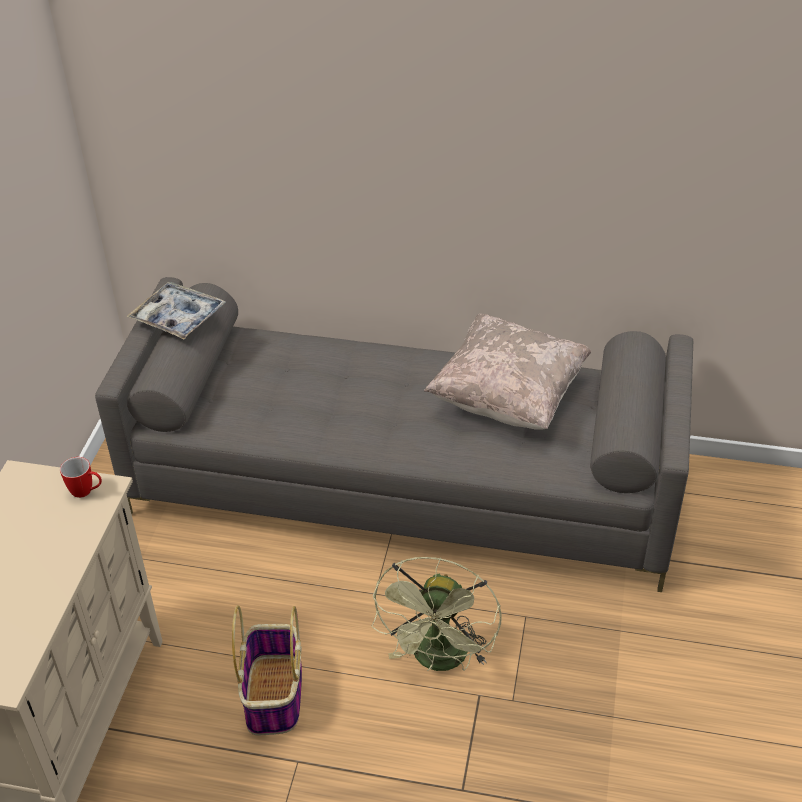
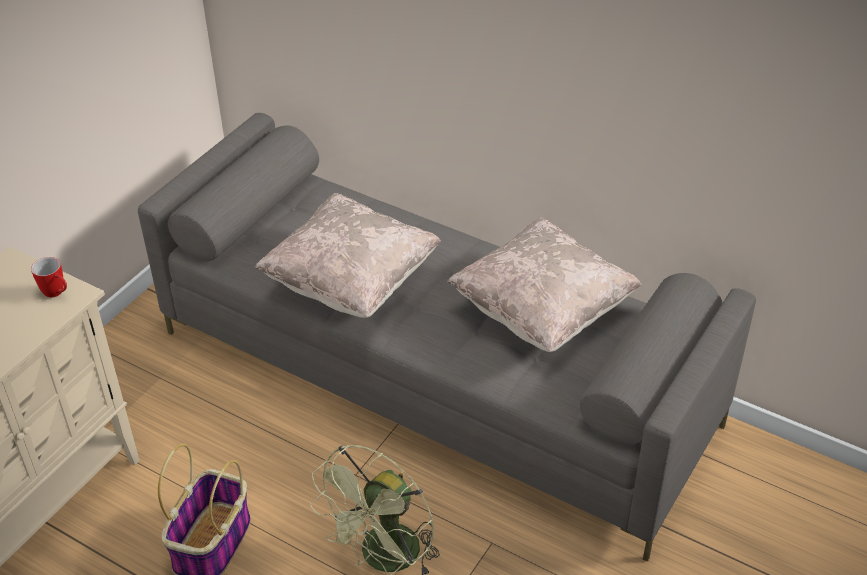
camera: 20 degrees right, 0 degrees up
tray [126,282,226,340] -> none
none -> beige pillow [254,193,441,318]

